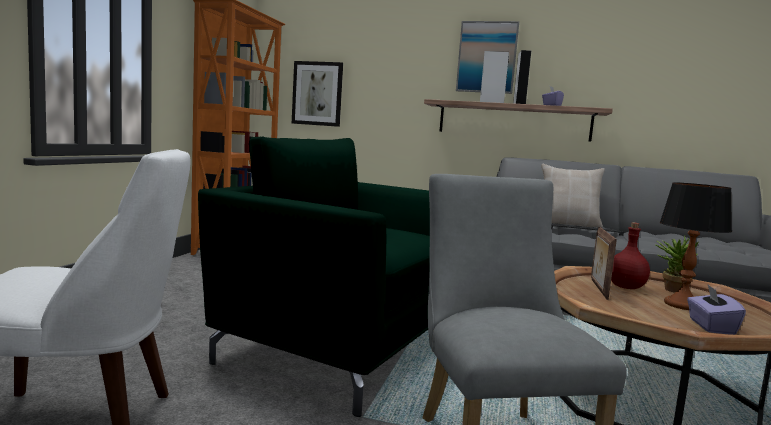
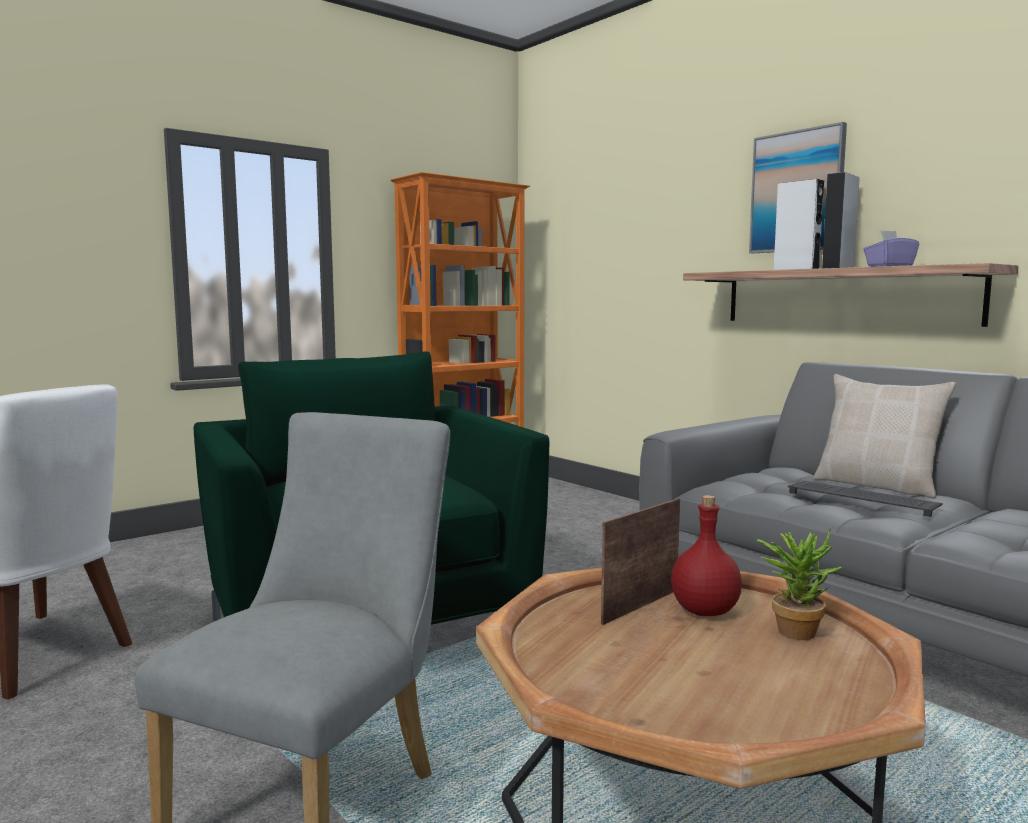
camera: 35 degrees right, 0 degrees up
picture [292,61,343,127] -> none
table lamp [660,182,732,310] -> none
purple tissue box [687,285,746,335] -> none

